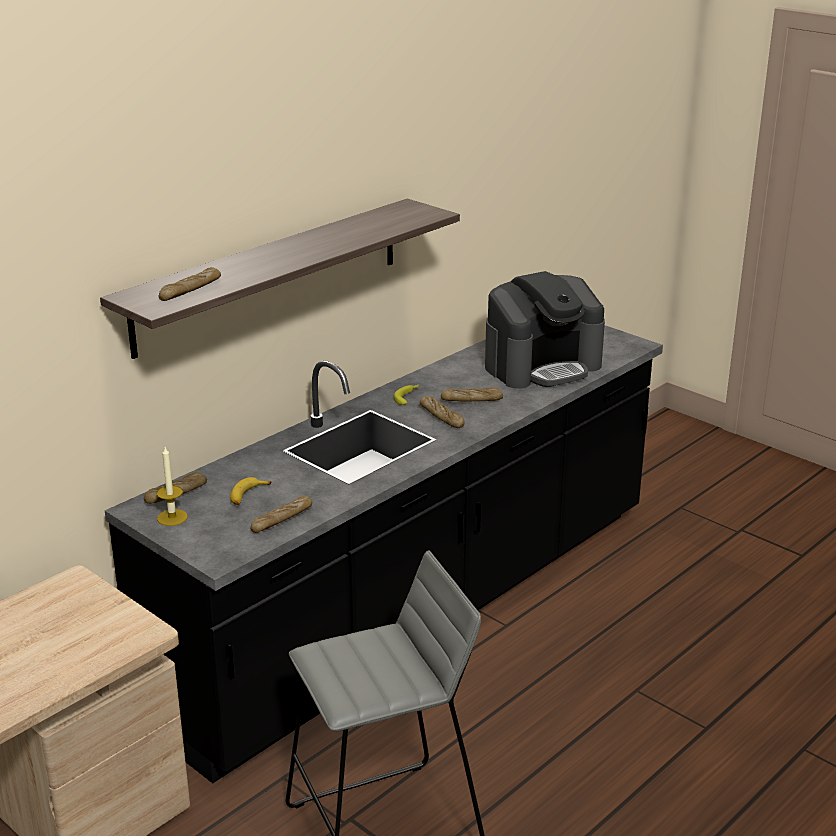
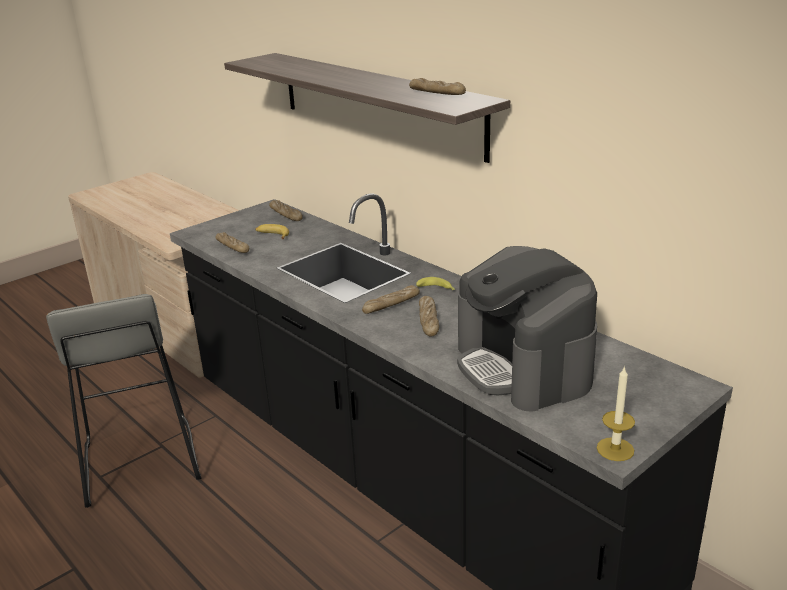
camera: 95 degrees right, 0 degrees up
candle [157,447,188,526] -> candle moved to [597,366,635,461]
bread [159,267,221,301] -> bread moved to [409,78,466,95]

